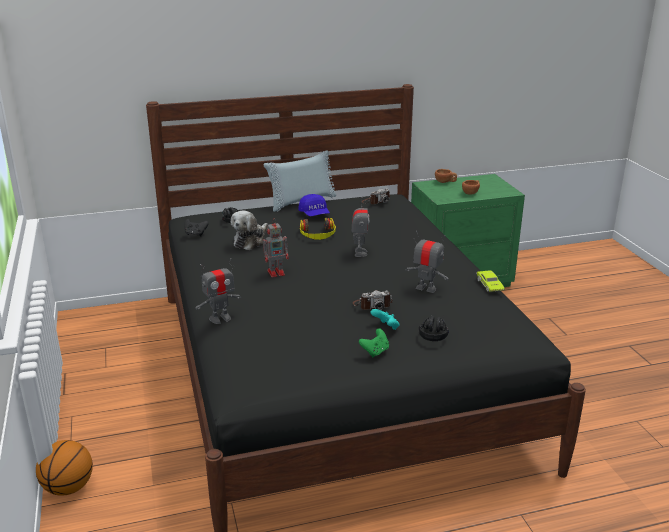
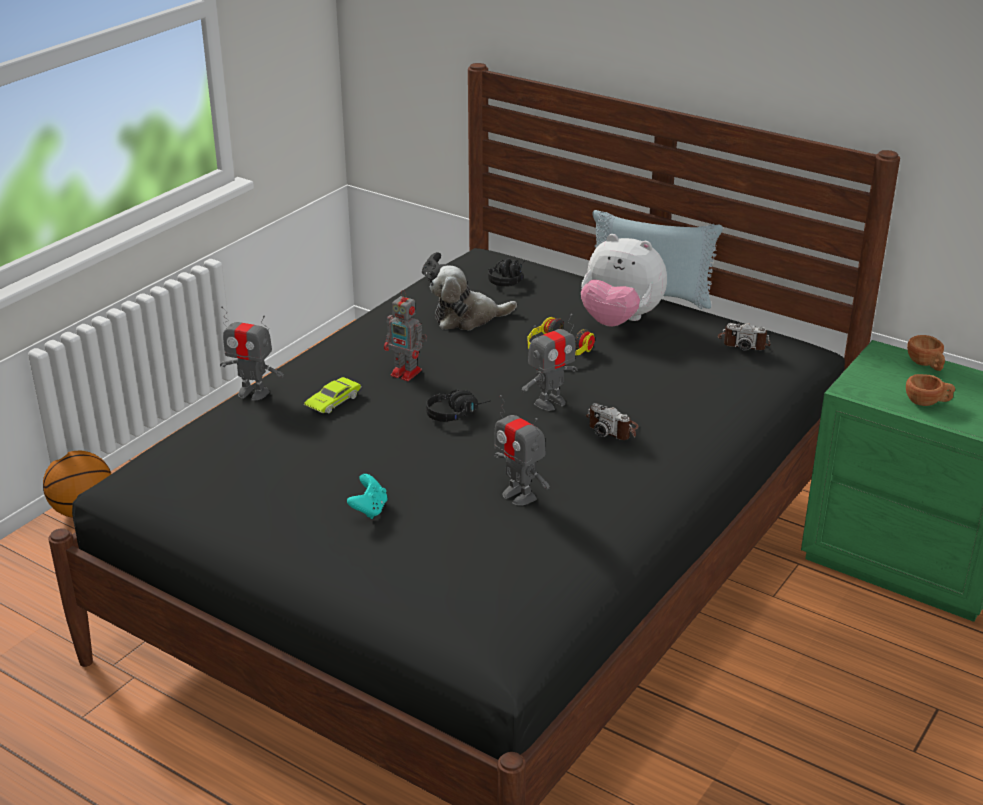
camera: 50 degrees right, 5 degrees up
blue cap [298,194,330,216] -> plush toy [581,234,667,327]
camera [353,290,393,310] -> camera moved to [586,403,639,440]
green game controller [359,328,389,357] -> none
toy robot [406,231,449,293] -> toy robot turned 150 degrees clockwise [494,395,550,506]
black headphones [419,316,449,341] -> black headphones moved to [426,390,491,422]
green toy car [476,270,505,292] -> green toy car moved to [303,377,362,413]

